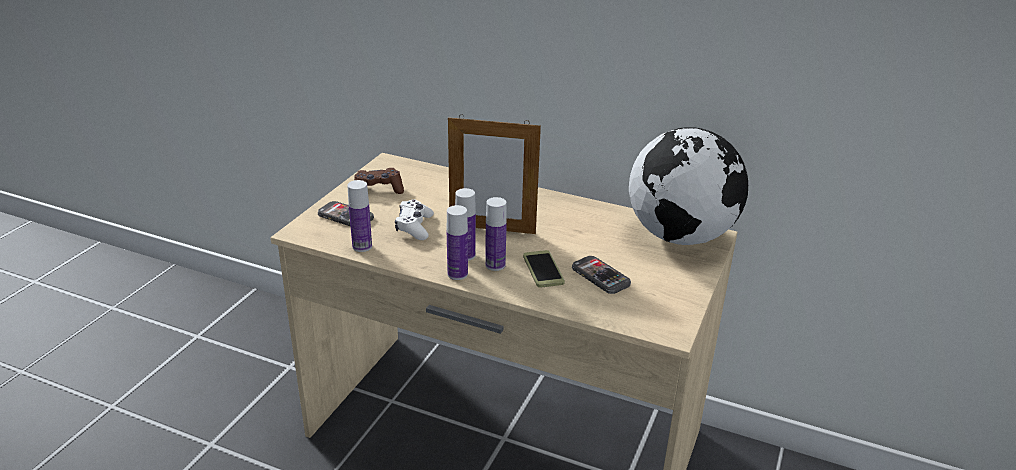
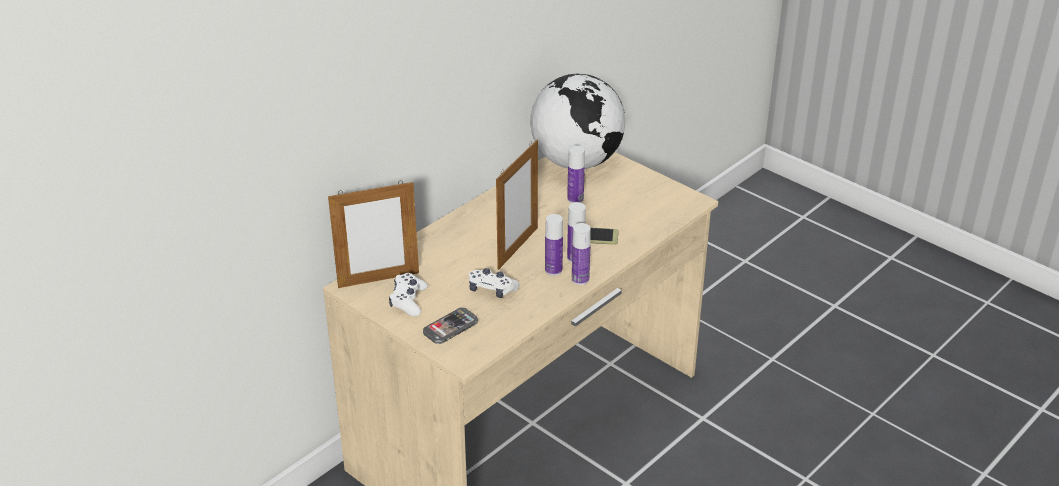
camera: 70 degrees left, 5 degrees up
bottle [347,180,372,252] -> bottle moved to [567,145,585,203]
brown game controller [354,168,404,194] -> white game controller [389,273,428,316]
phone [572,256,631,294] -> none
none -> picture frame [328,180,419,288]

